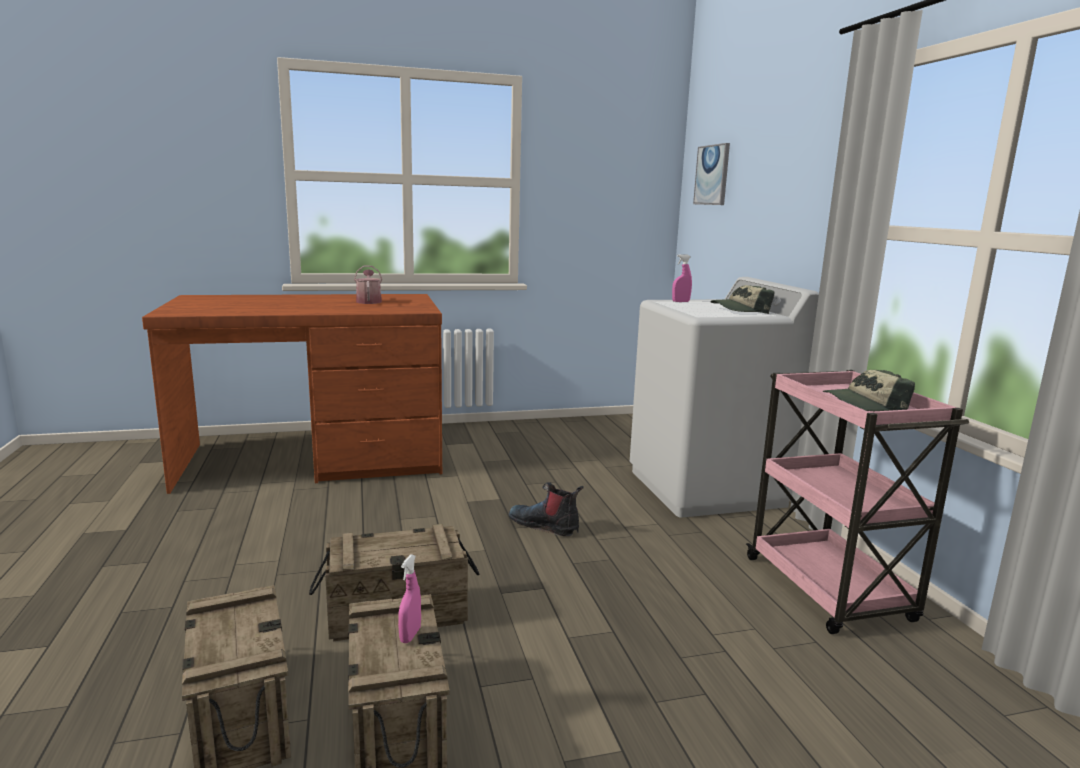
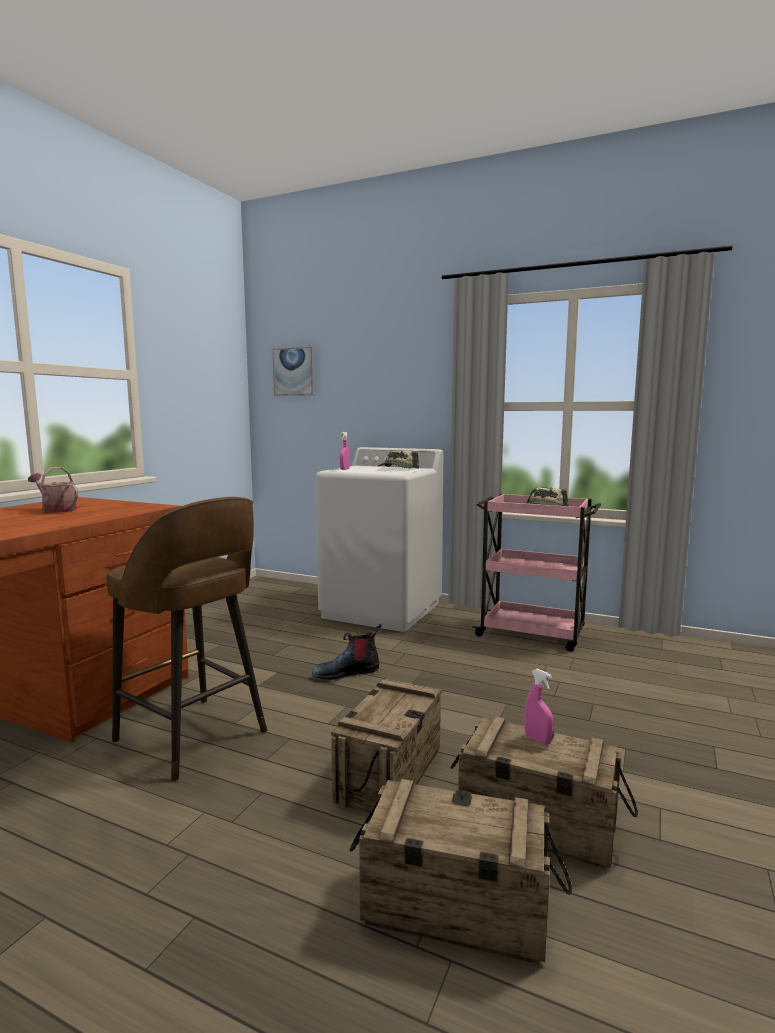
camera: 50 degrees left, 5 degrees down
none -> brown stool [106,497,267,782]

